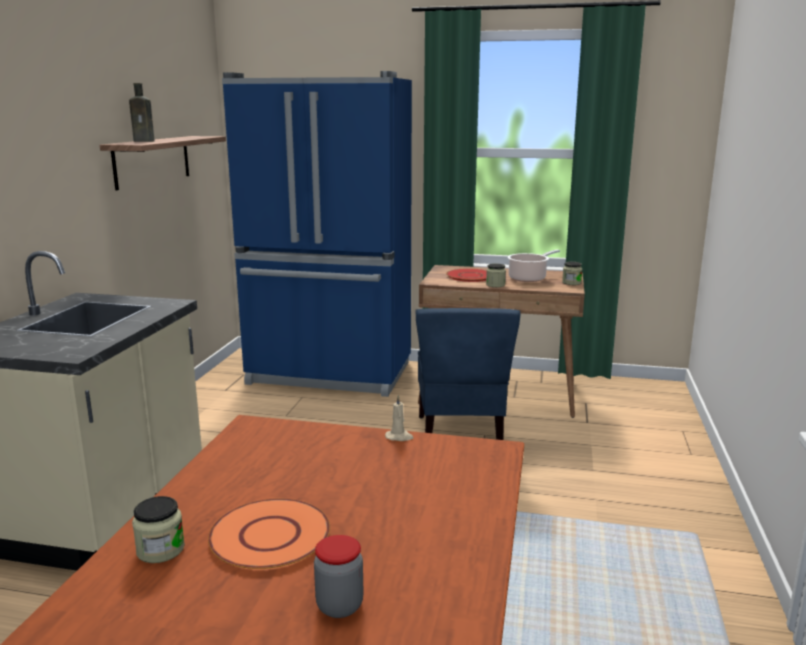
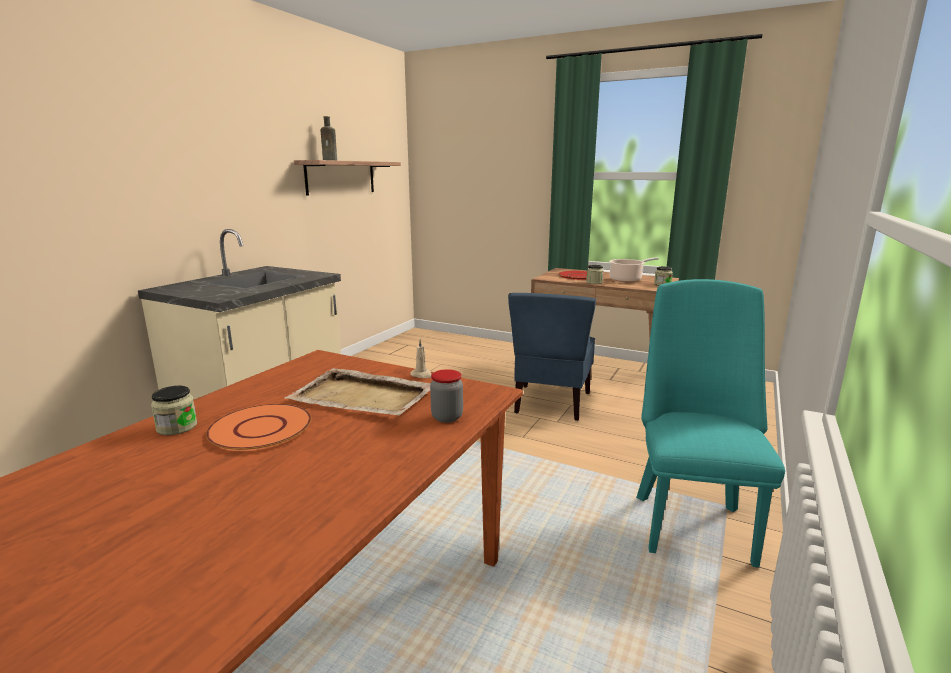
camera: 15 degrees right, 0 degrees up
blue fridge [222,71,412,397] -> none
jar [314,535,364,618] -> jar moved to [430,369,463,423]
none -> beige tray [285,368,431,416]
none -> turquoise chair [636,279,785,568]

